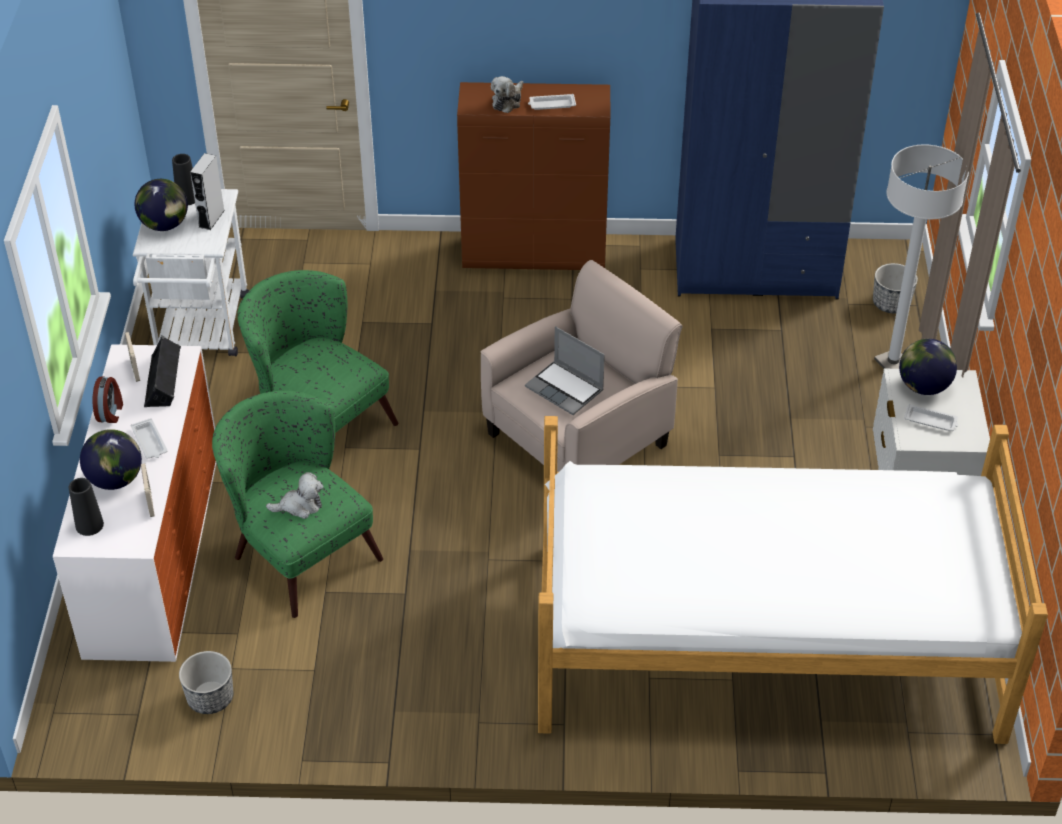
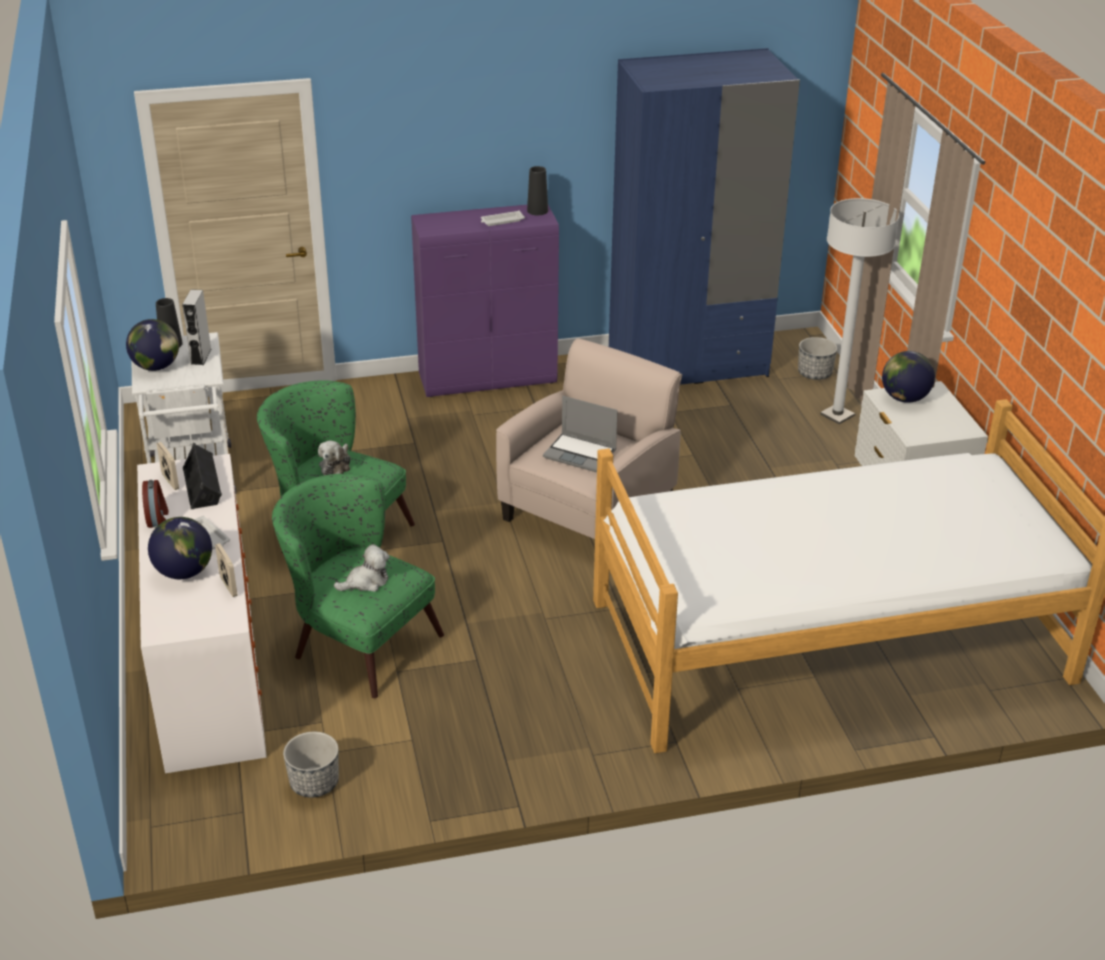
camera: 15 degrees left, 10 degrees down
black vase [69,478,104,536] -> black vase moved to [527,166,548,215]
brown cabinet [457,82,610,270] -> purple cabinet [411,205,559,397]
plush toy [491,76,523,113] -> plush toy moved to [318,441,351,475]
white tray [904,404,959,431] -> none

